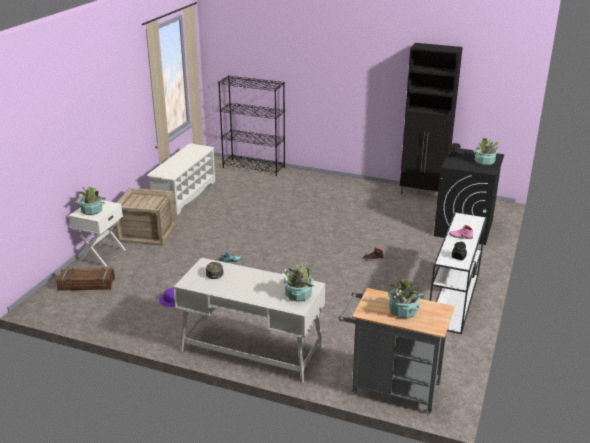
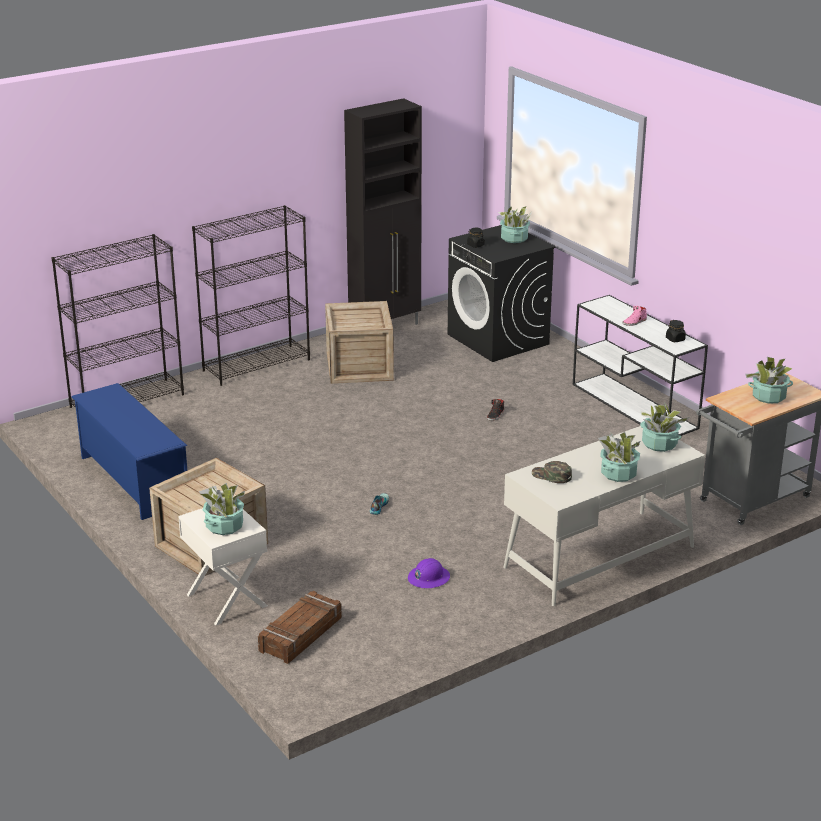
camera: 55 degrees left, 0 degrees up
white shoe rack [147,143,215,215] -> blue shoe rack [71,383,187,520]
none -> black bookcase [192,205,310,386]
none -> crate [325,301,394,384]
none -> potted plant [598,432,640,482]

